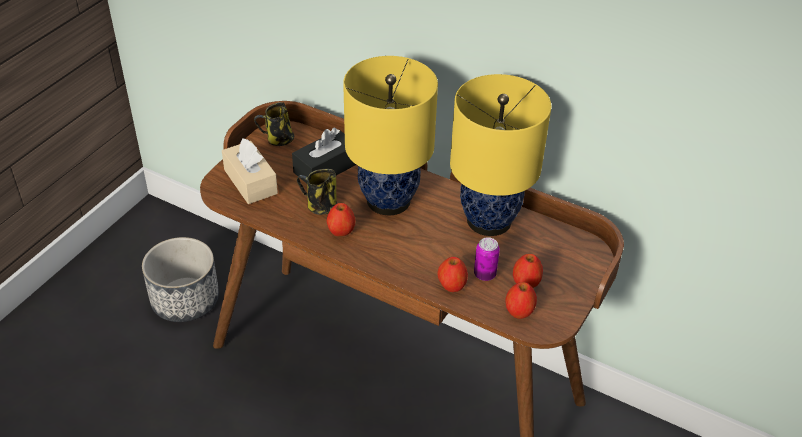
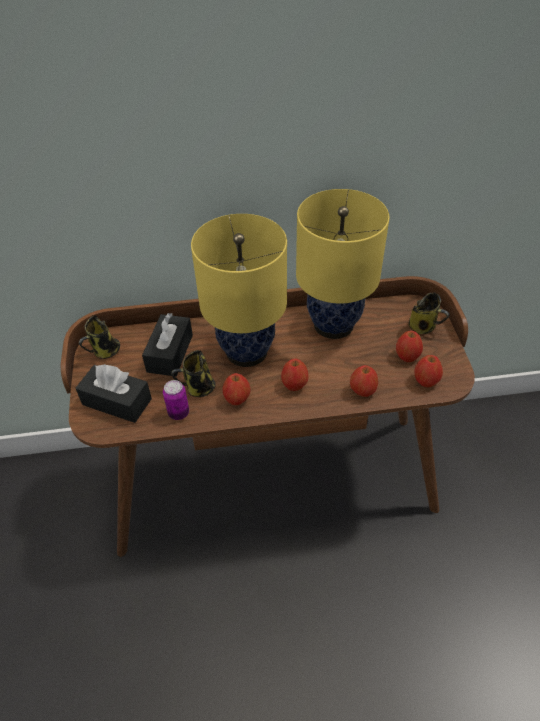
camera: 35 degrees left, 5 degrees up
planter [142,237,219,322] -> none
beige tissue box [222,138,278,204] -> black tissue box [76,364,152,423]
can [474,237,500,281] -> can moved to [163,380,189,420]
none -> apple [281,359,309,391]
none -> mug [408,293,450,334]

